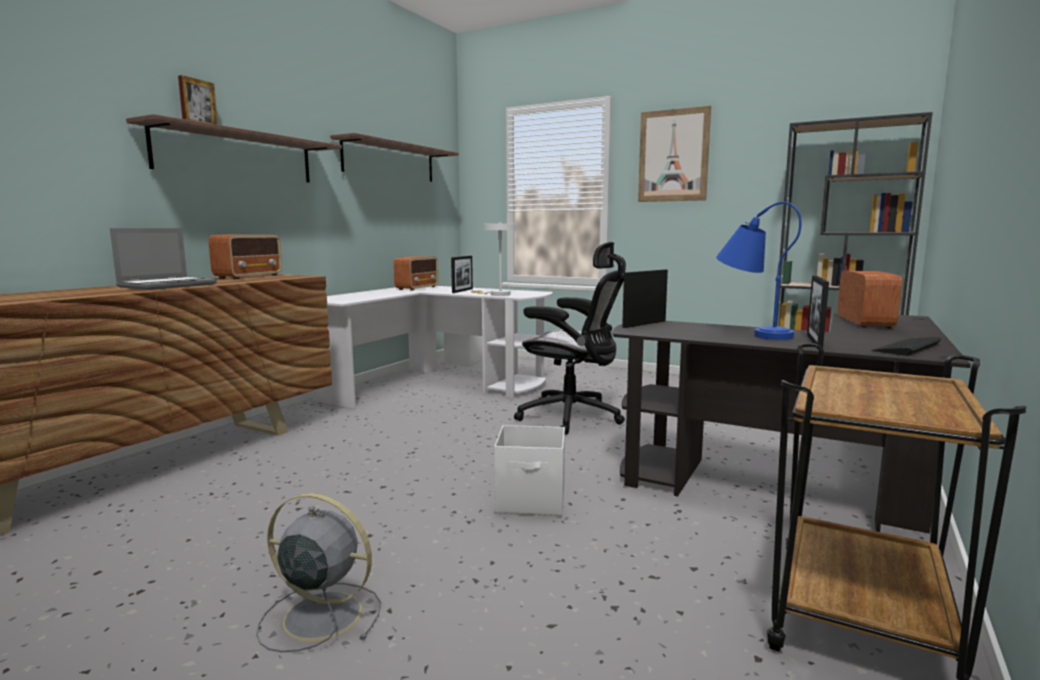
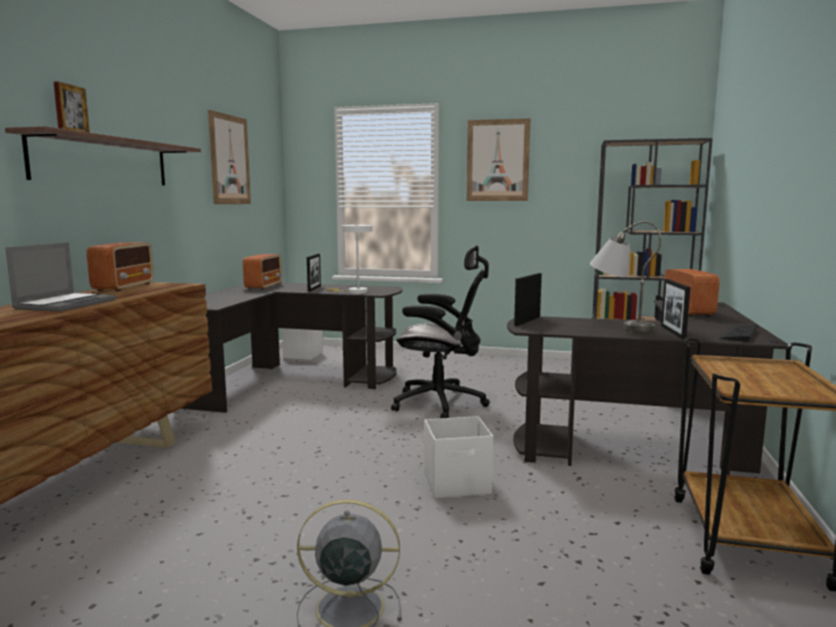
camera: 15 degrees left, 0 degrees up
white desk [312,286,553,408] -> black desk [181,283,403,413]
shelf [330,133,459,182] -> picture [208,110,251,204]
blue table lamp [716,202,801,340] -> grey table lamp [590,221,661,332]

